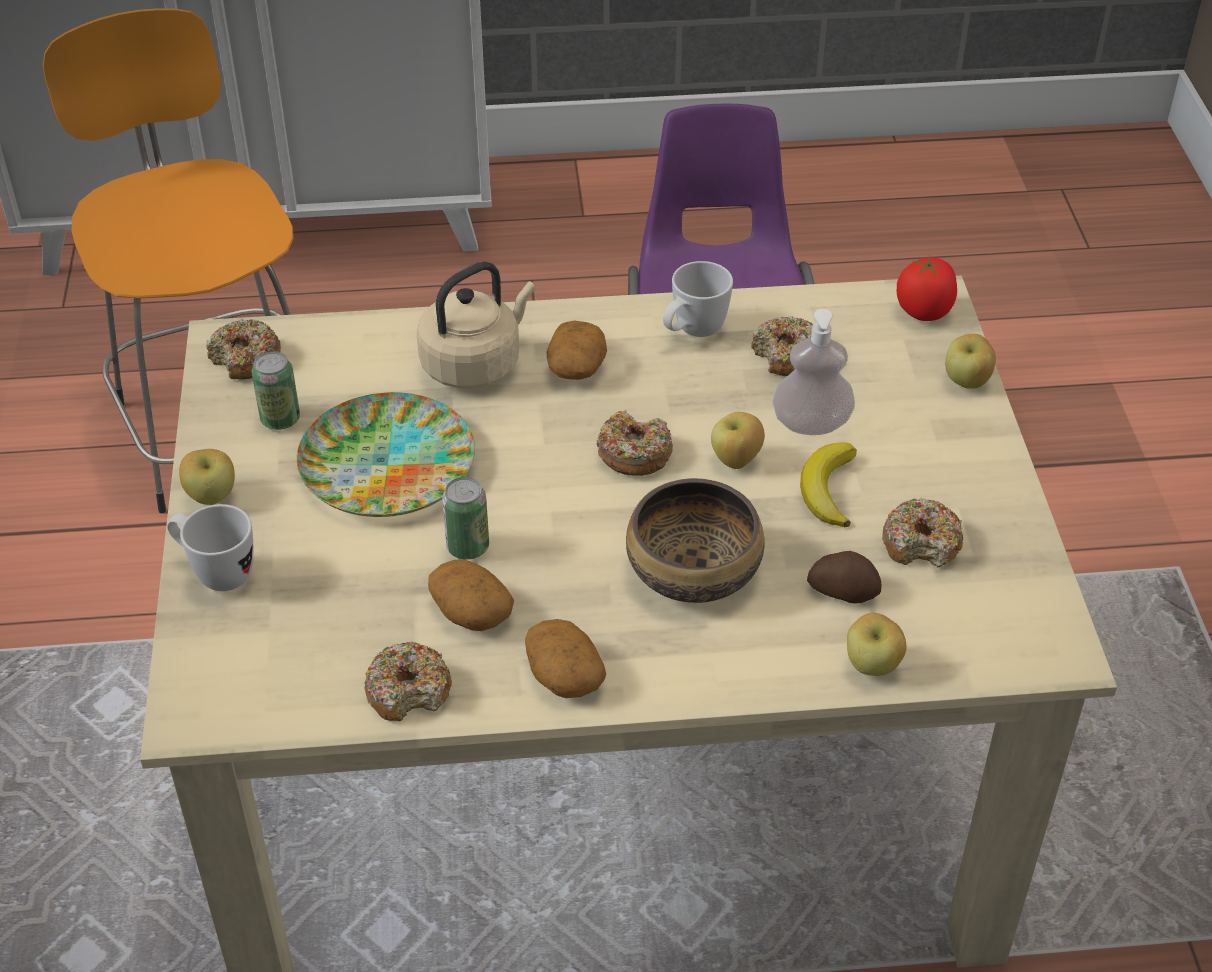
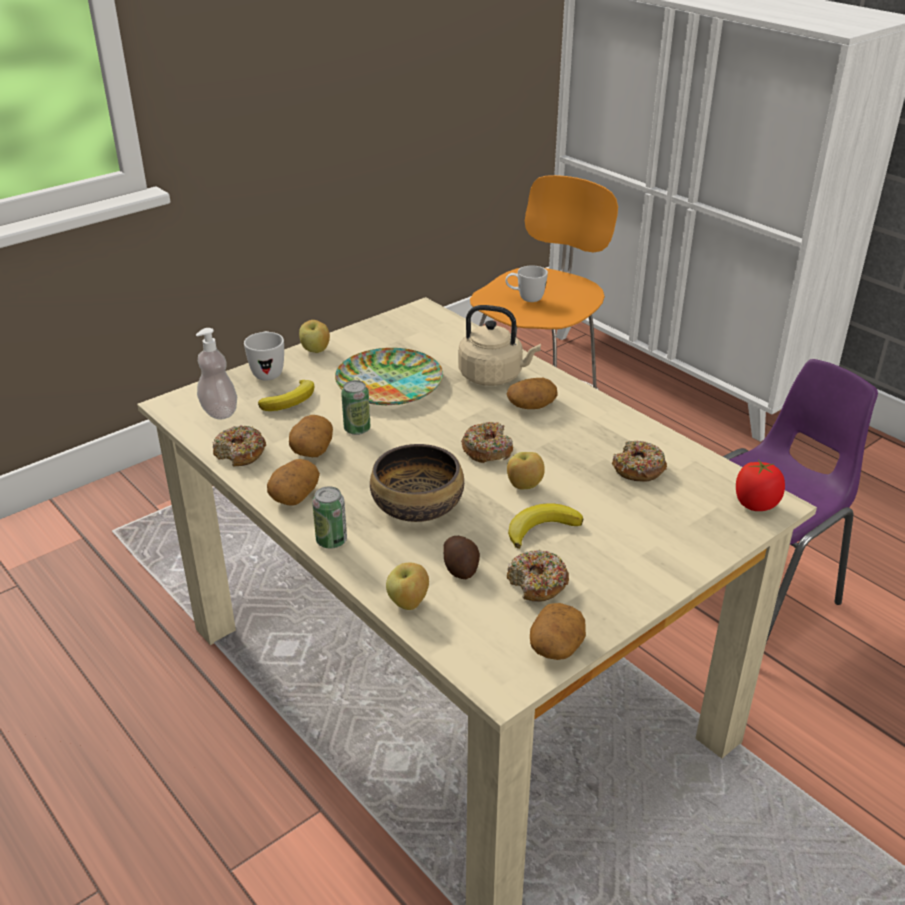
camera: 55 degrees right, 10 degrees down
donut [206,319,281,380] -> none
can [252,351,300,430] -> can moved to [312,486,347,549]
white mug [663,261,733,337] -> white mug moved to [505,265,548,302]
soap dispenser [773,309,855,435] -> soap dispenser moved to [196,328,237,420]
apple [945,334,996,389] -> none
none -> banana [258,380,315,411]
none -> potato [530,603,586,660]

